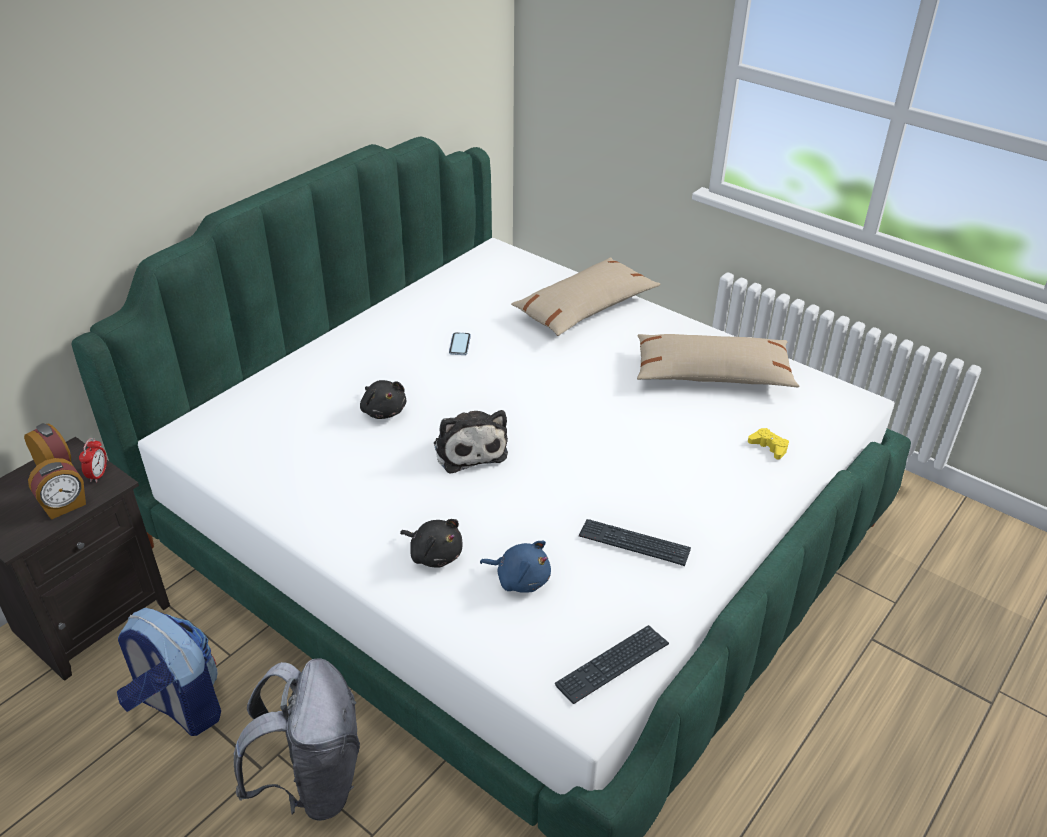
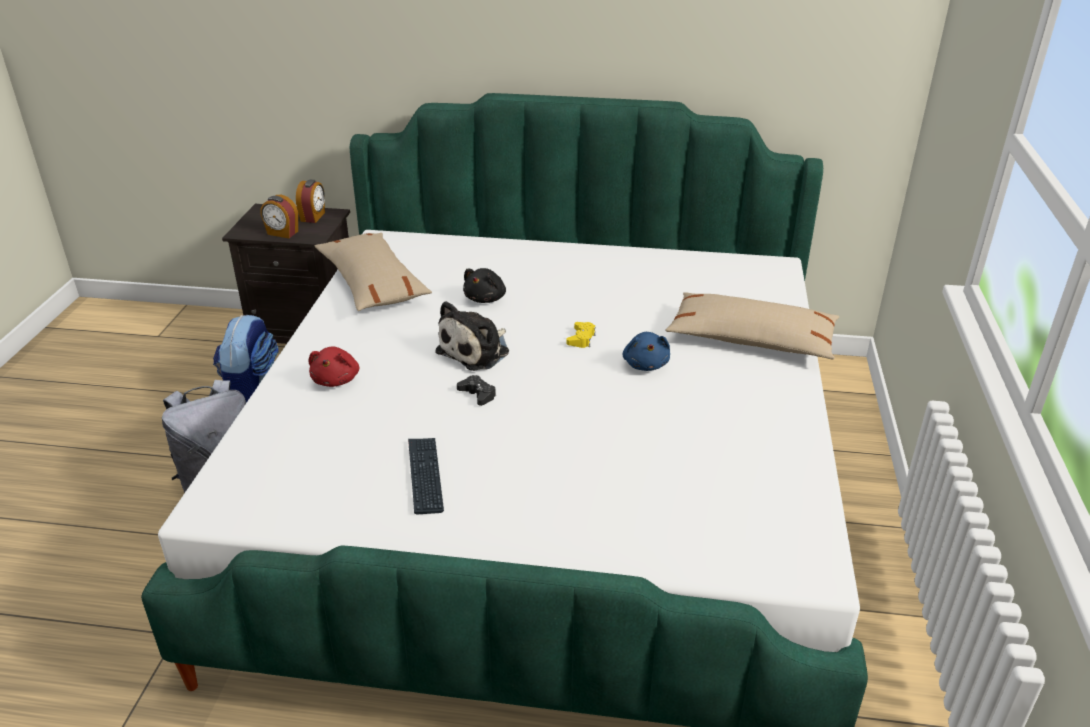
camera: 60 degrees right, 5 degrees down
alarm clock [79,438,107,483] -> none
black plush toy [400,519,463,568] -> red plush toy [308,346,359,387]
phone [449,332,471,355] -> none
blue plush toy [480,541,551,593] -> blue plush toy moved to [623,332,670,371]
keyboard [555,625,669,704] -> none
beige pillow [637,334,800,387] -> beige pillow moved to [315,233,432,311]
yellow game controller [748,428,789,460] -> yellow game controller moved to [567,322,596,348]
none -> black game controller [457,375,496,406]

